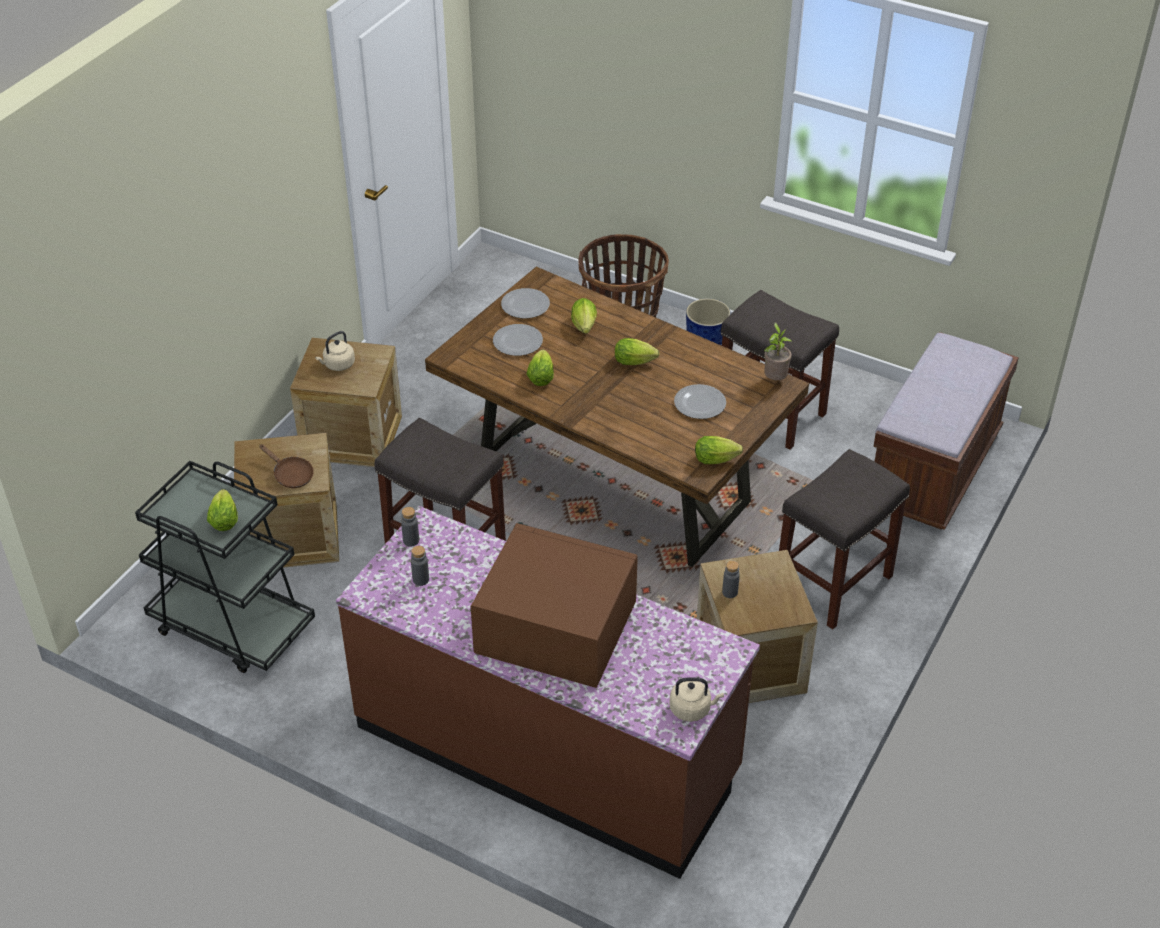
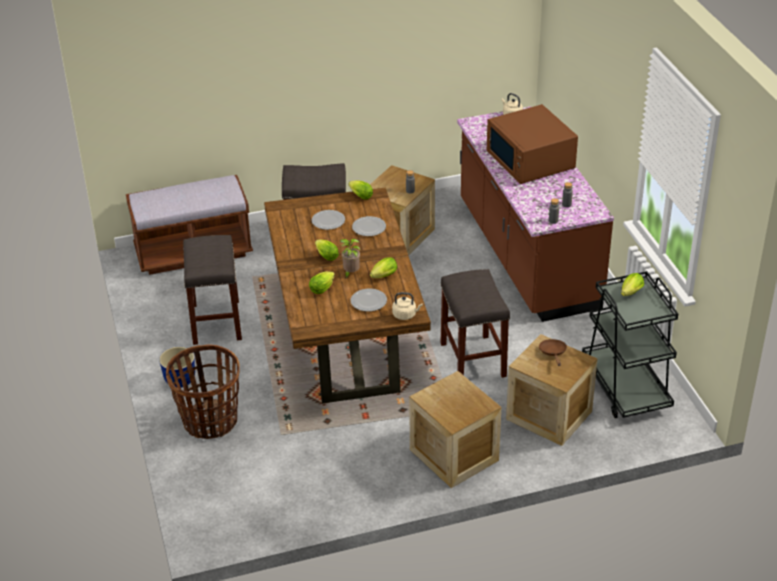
camera: 135 degrees left, 5 degrees down
beige kettle [315,331,355,371] -> beige kettle moved to [392,292,423,320]
plate [501,288,550,318] -> plate moved to [352,216,386,236]
potted plant [764,322,792,380] -> potted plant moved to [340,239,360,279]

